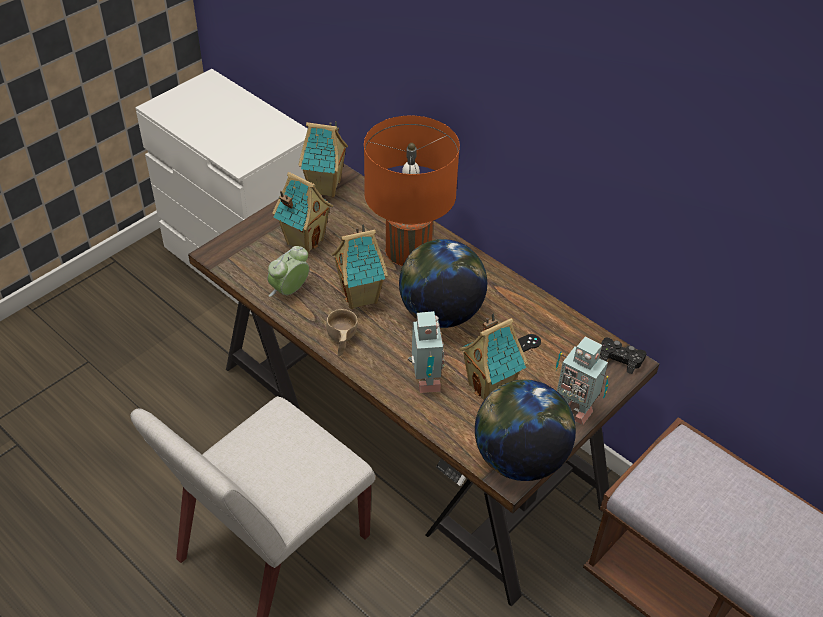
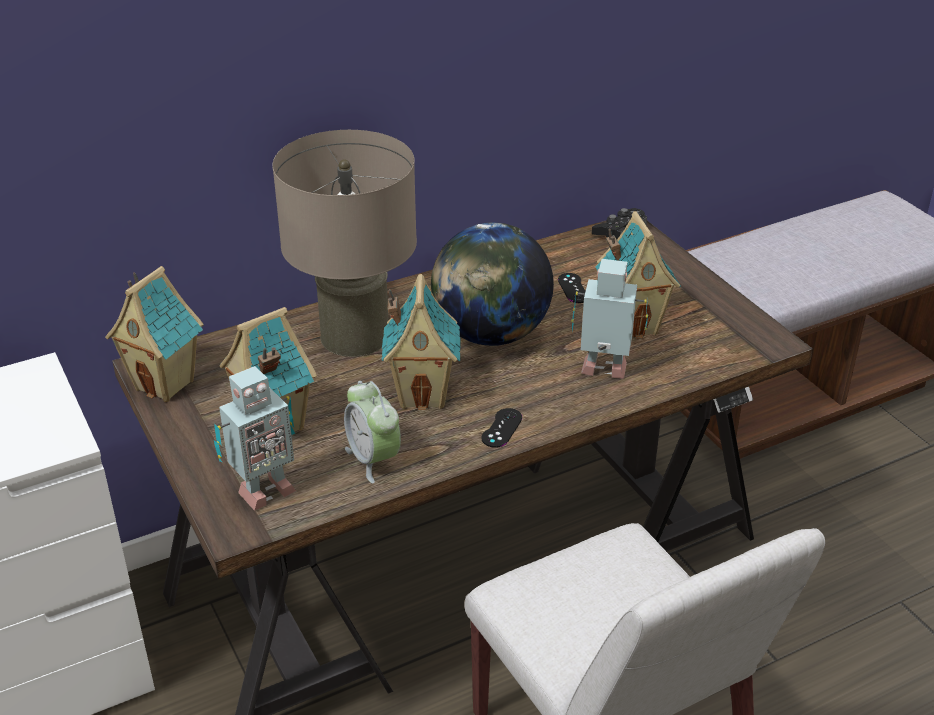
camera: 70 degrees left, 10 degrees down
beige cup [326,309,358,356] -> black game controller [481,408,522,448]
orange table lamp [364,116,460,266] -> beige table lamp [272,130,417,357]
globe [475,379,576,481] -> none
toy robot [555,337,609,425] -> toy robot moved to [214,366,296,511]

